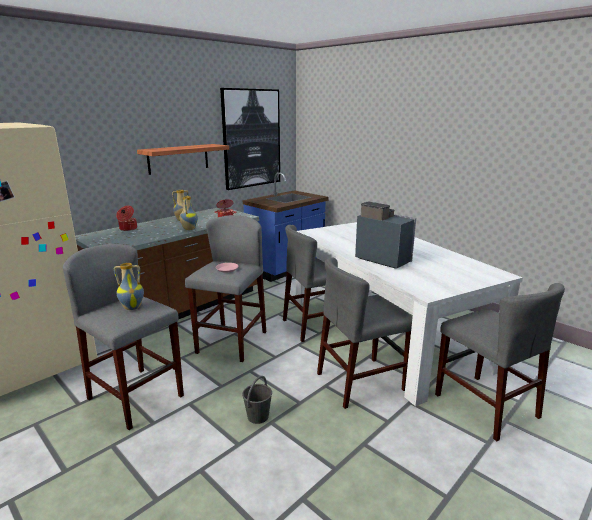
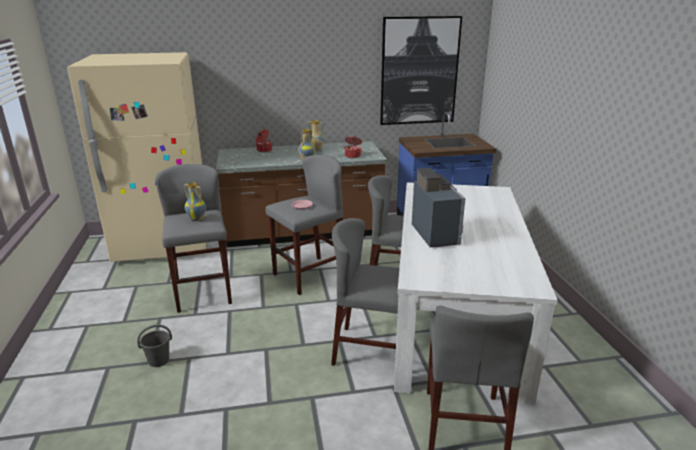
camera: 35 degrees right, 5 degrees up
shelf [137,144,229,175] -> none
grey bucket [242,376,272,424] -> grey bucket moved to [137,325,172,367]

